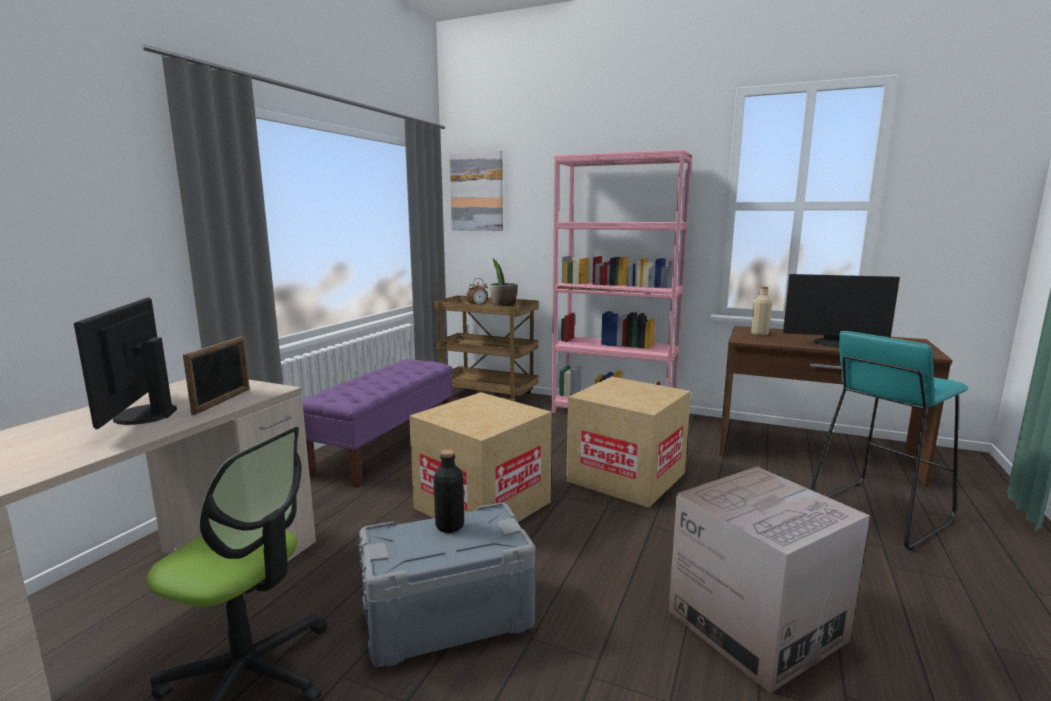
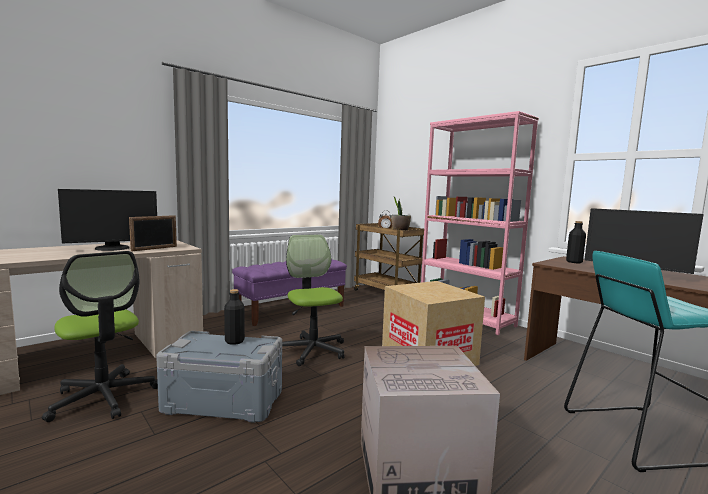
camera: 25 degrees right, 5 degrees down
monitor [74,297,177,429] -> monitor turned 135 degrees counterclockwise [58,189,157,251]
cardboard box [409,392,552,522] -> office chair [282,235,345,366]
picture [450,151,503,231] -> none
beige bottle [751,286,772,336] -> black bottle [566,221,586,263]

